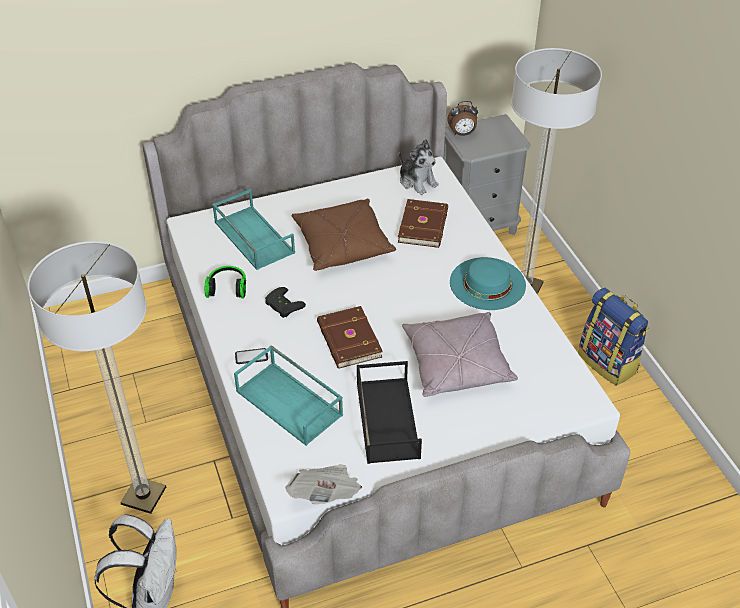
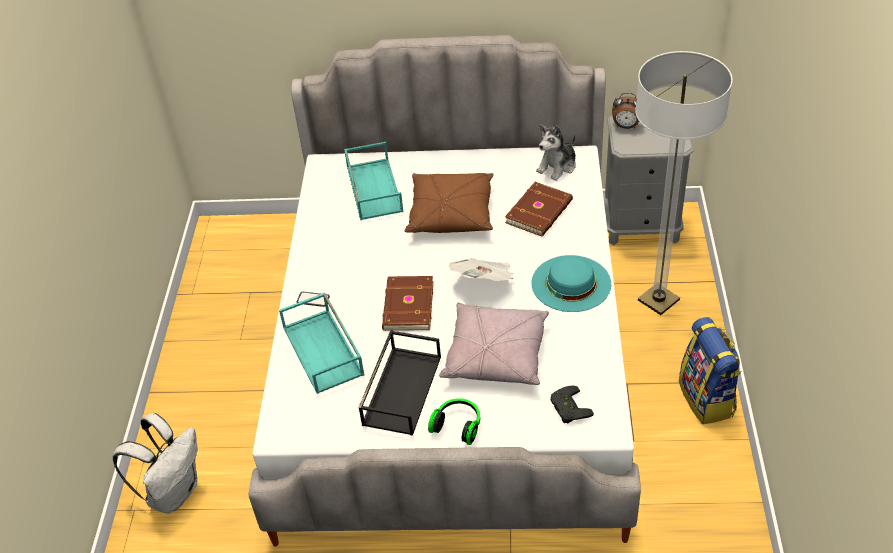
camera: 25 degrees right, 0 degrees up
floor lamp [28,241,166,514] -> none
headphones [205,266,246,298] -> headphones moved to [428,398,480,445]
black game controller [265,287,306,318] -> black game controller moved to [551,385,594,423]
newspaper [285,464,362,504] -> newspaper moved to [449,258,513,281]
plush toy [399,139,439,195] -> plush toy turned 60 degrees clockwise [536,124,576,181]

